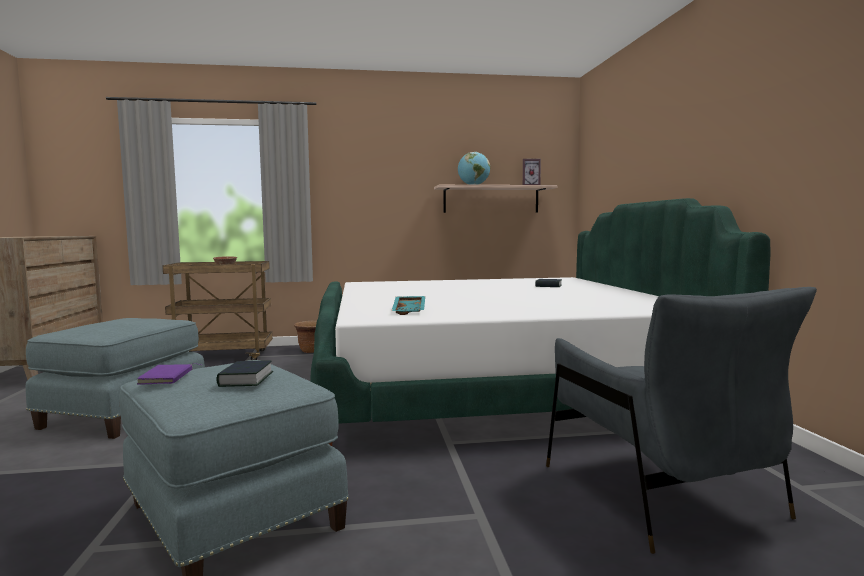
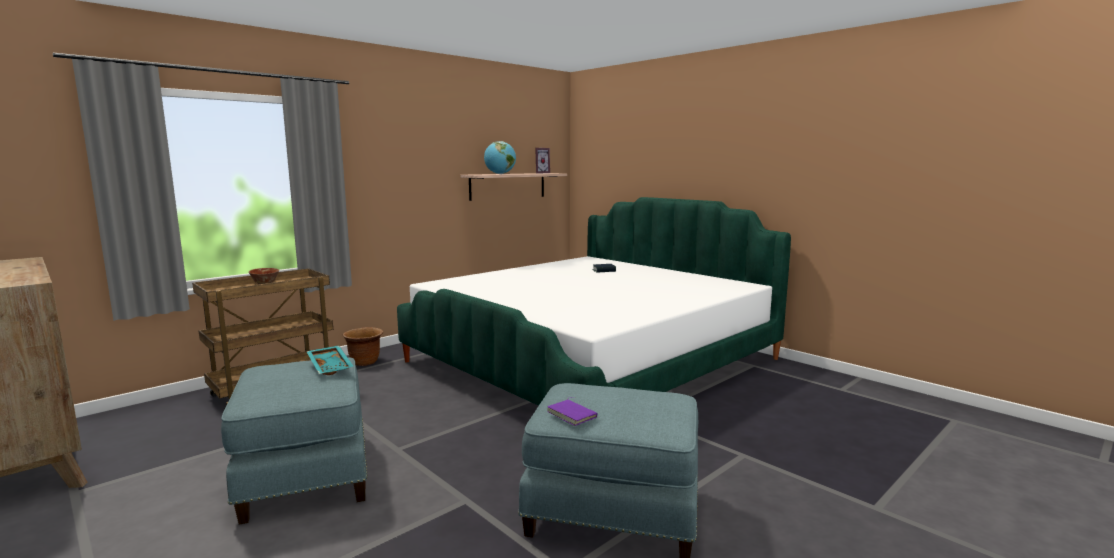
camera: 35 degrees left, 5 degrees up
book [217,360,273,387] -> none
turquoise tray [392,296,425,315] -> turquoise tray moved to [306,345,353,375]
grey armchair [546,287,817,554] -> none

